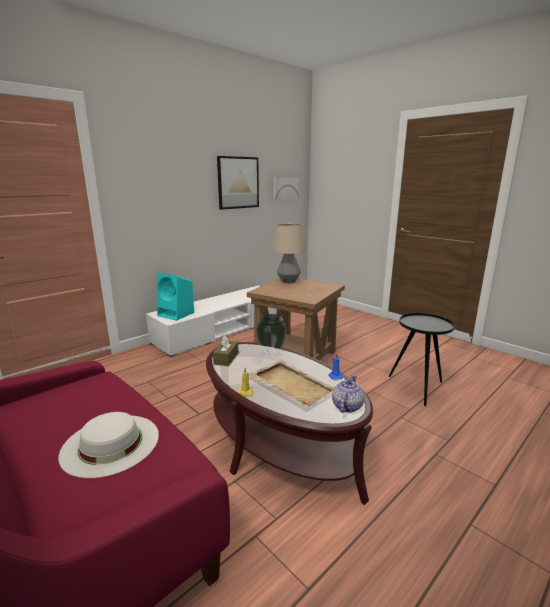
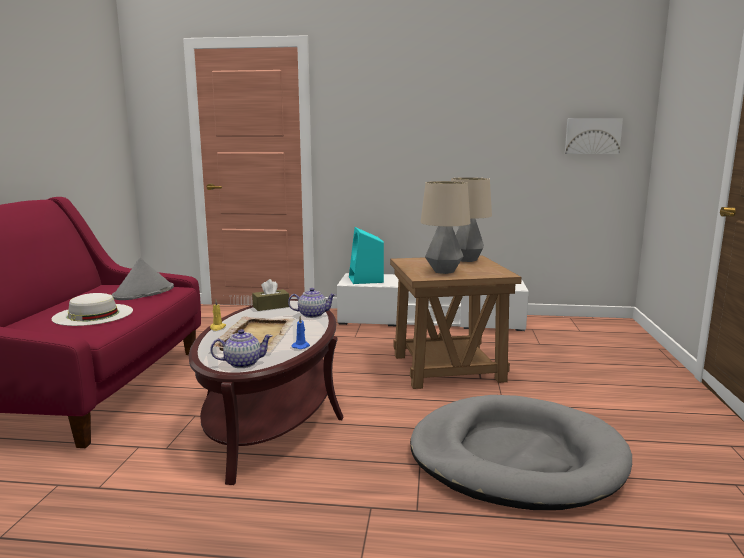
camera: 50 degrees right, 5 degrees down
picture [217,156,259,210] -> none
vase [256,314,287,355] -> teapot [288,288,336,318]
black side table [389,313,455,406] -> grey dog bed [410,395,632,510]
none -> grey hat [112,258,174,300]
none -> table lamp [420,181,470,274]

